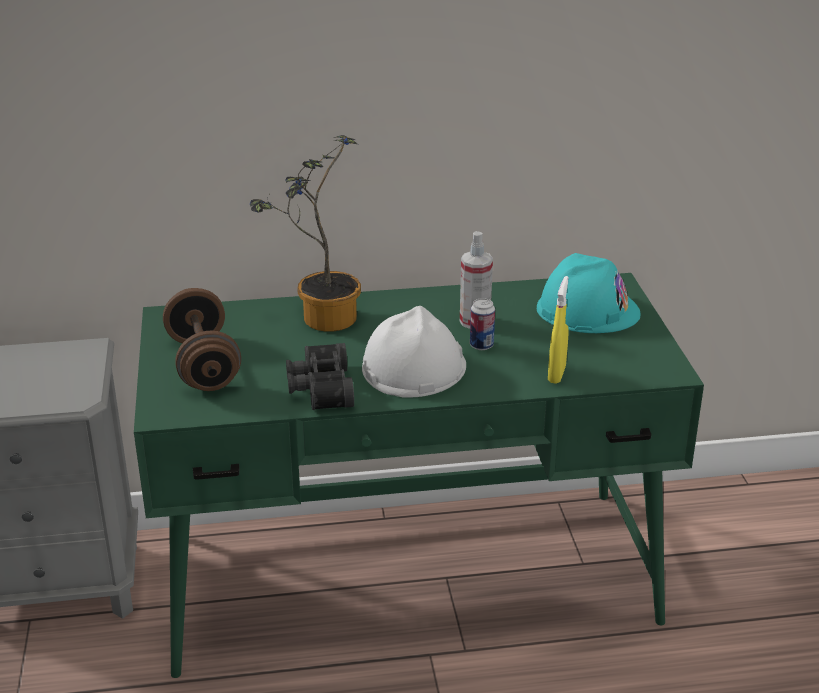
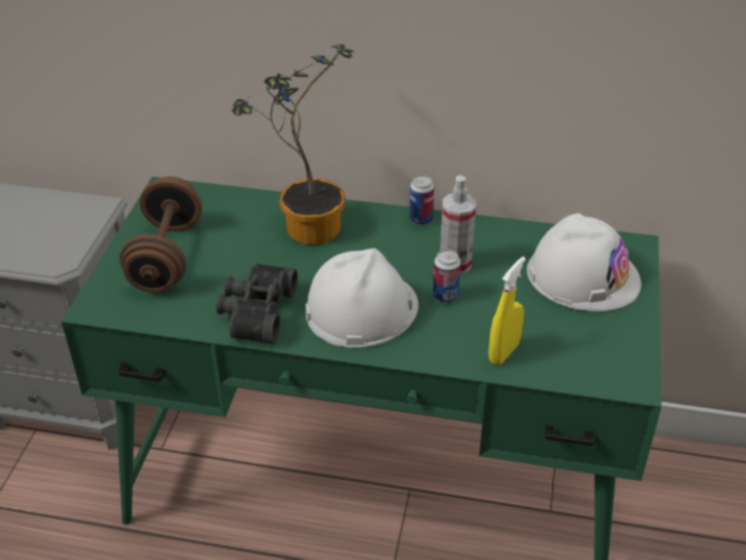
camera: 20 degrees right, 10 degrees up
turquoise hard hat [537,253,640,333] -> white hard hat [527,213,641,312]
none -> can [409,175,434,225]

